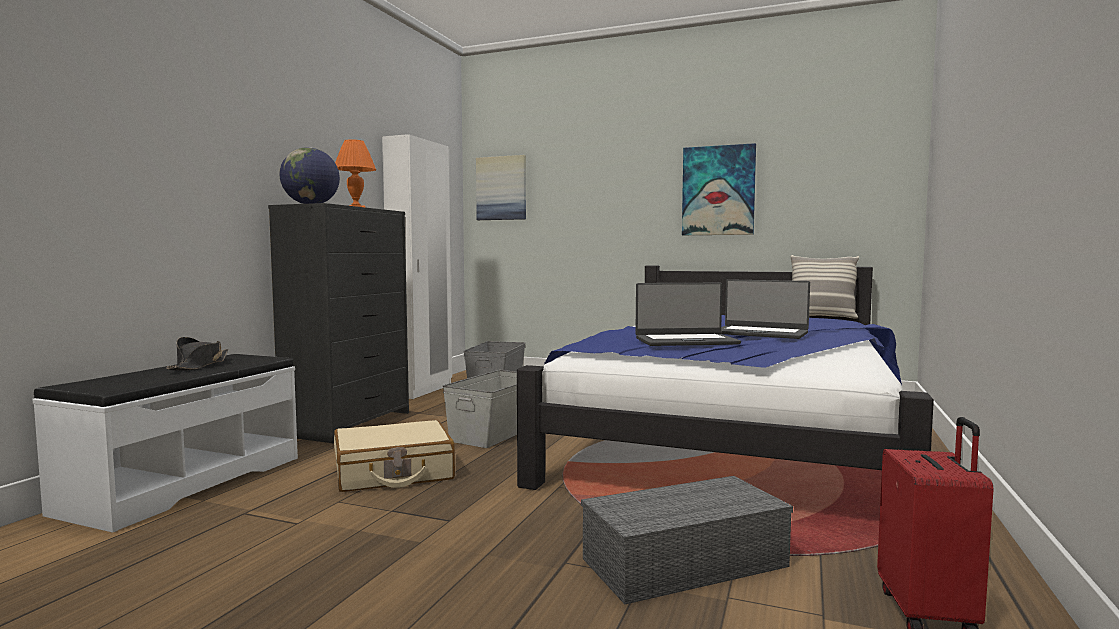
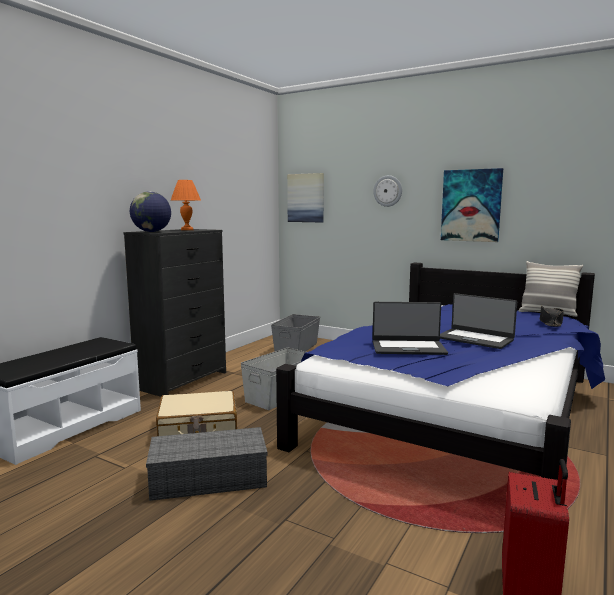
camera: 10 degrees right, 5 degrees up
black hat [166,337,228,370] -> black hat moved to [540,306,564,327]
white wardrobe [382,134,452,399] -> none
grey storage box [581,476,793,604] -> grey storage box moved to [146,427,268,501]
none -> wall clock [373,175,402,207]

